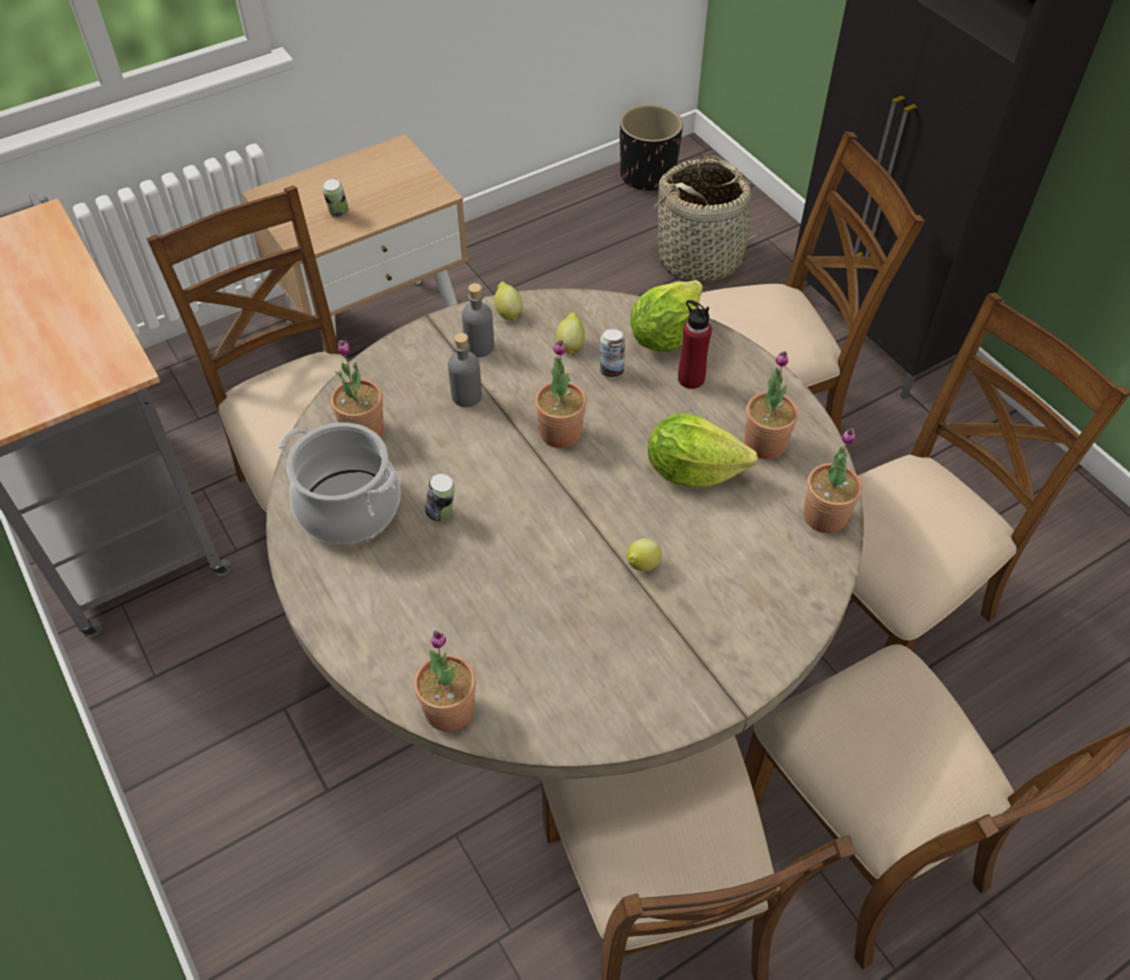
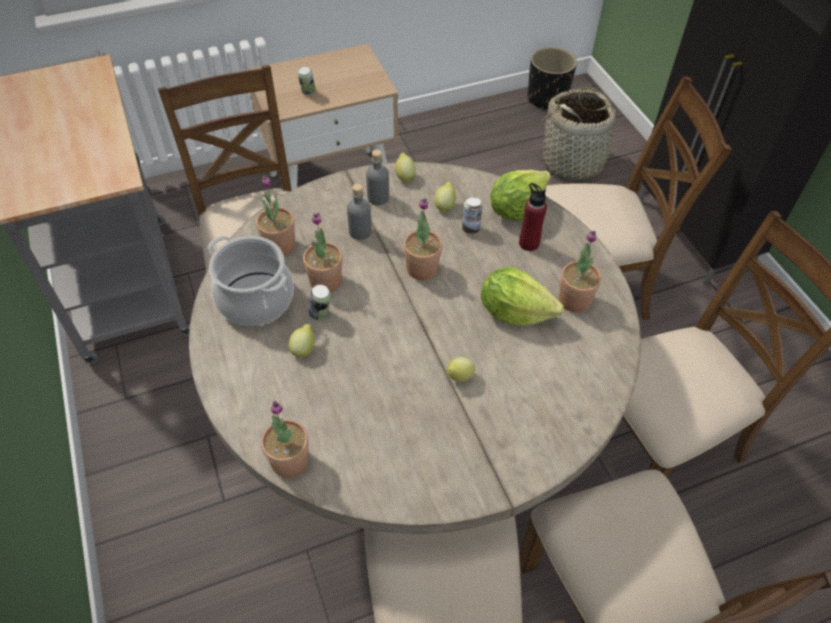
camera: 10 degrees right, 0 degrees up
potted plant [803,428,862,533] -> potted plant moved to [303,213,343,292]
none -> lemon [289,324,315,359]

